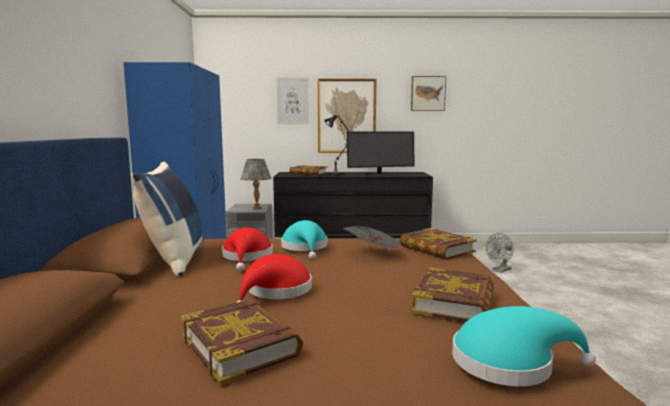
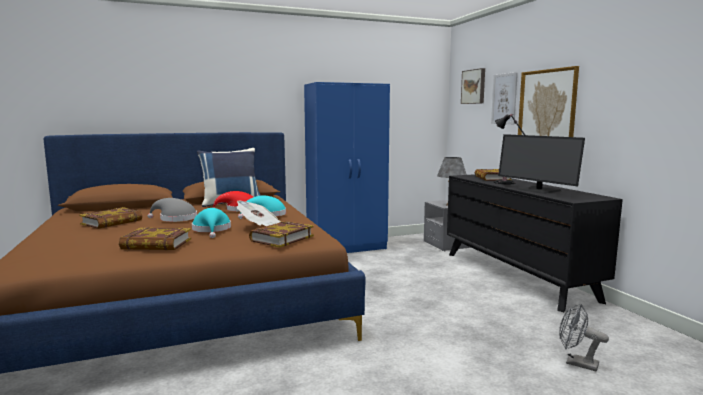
camera: 70 degrees right, 0 degrees up
red hat [236,254,312,303] -> grey hat [148,198,197,222]
picture [411,76,446,111] -> picture moved to [461,68,485,104]
turquoise hat [452,306,596,386] -> turquoise hat moved to [192,208,231,238]

